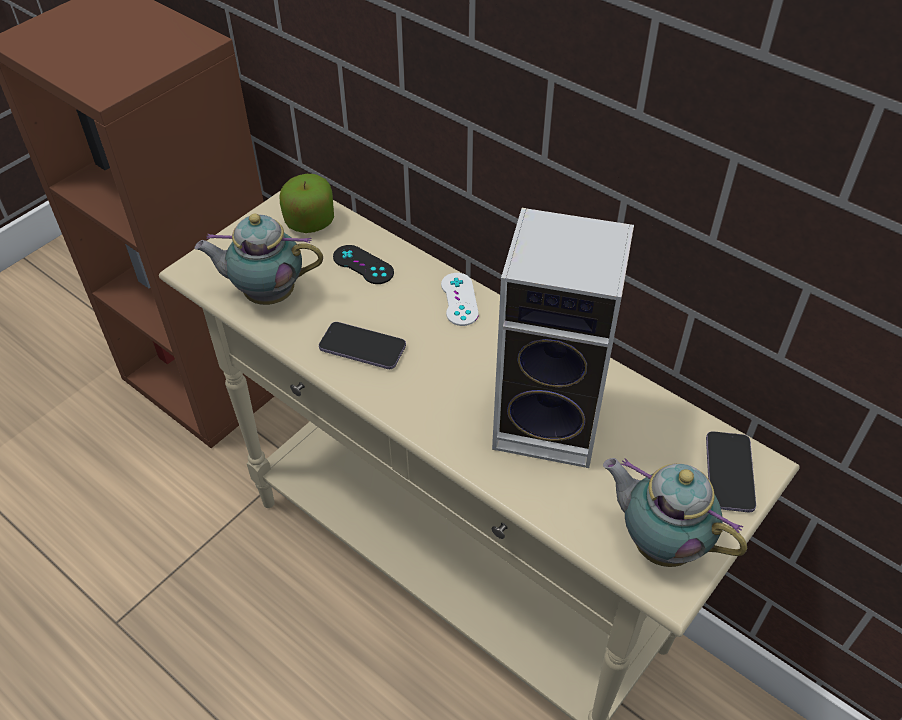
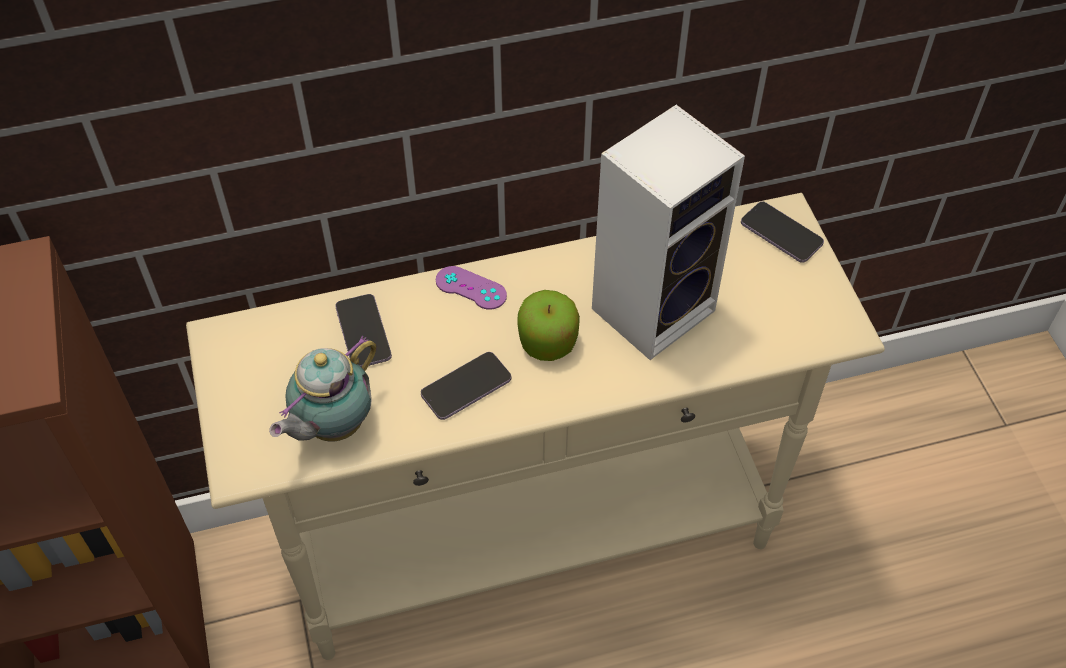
camera: 55 degrees left, 5 degrees up
apple [280,174,334,233] -> apple moved to [517,290,580,361]
black game controller [333,245,394,284] -> phone [335,294,392,367]
white game controller [441,273,479,326] -> purple game controller [436,266,507,310]
teapot [603,458,747,567] -> none

